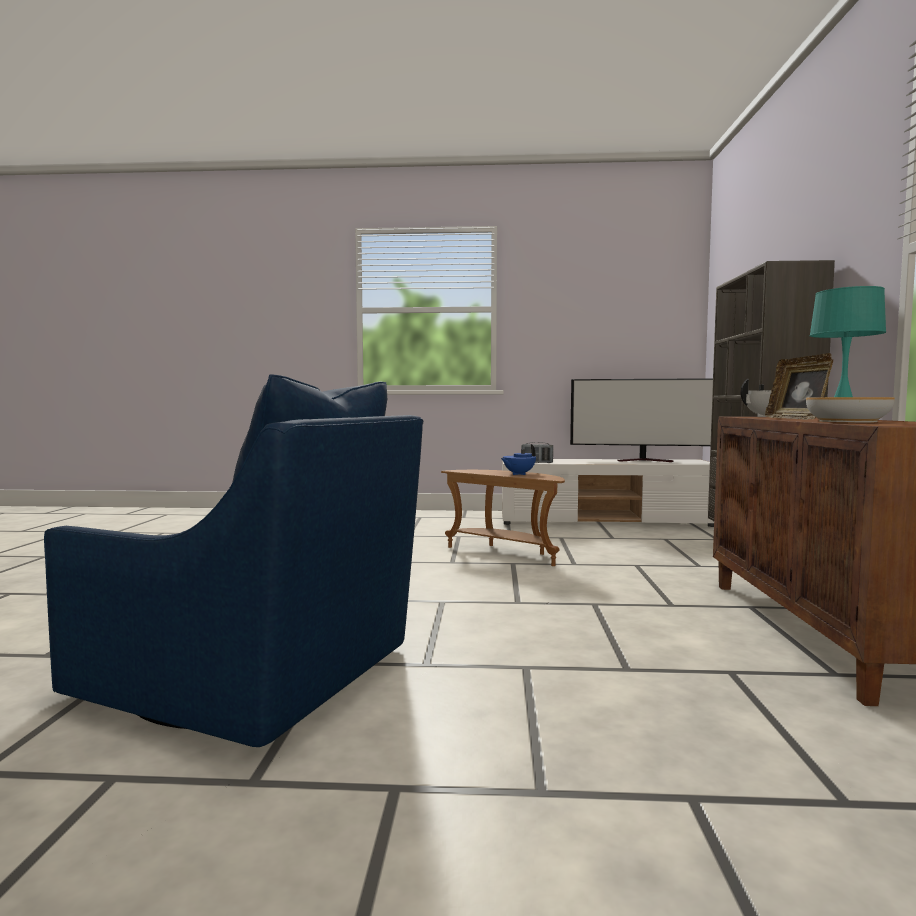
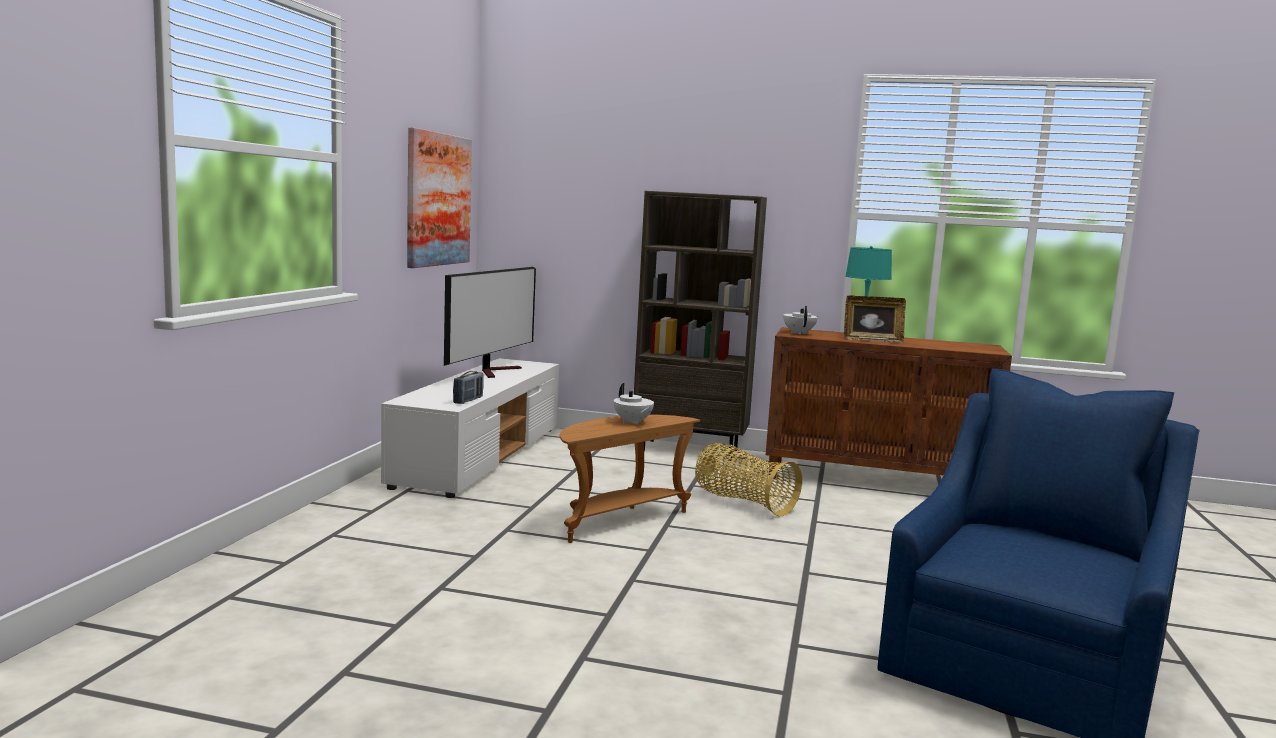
camera: 80 degrees left, 5 degrees up
blue teapot [501,444,536,475] -> white teapot [614,383,654,425]
bowl [806,397,895,422] -> none
none -> picture [407,127,472,268]
none -> basket [695,443,802,516]

